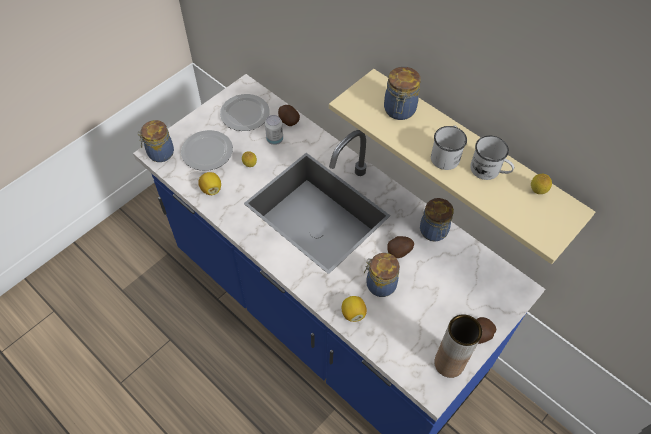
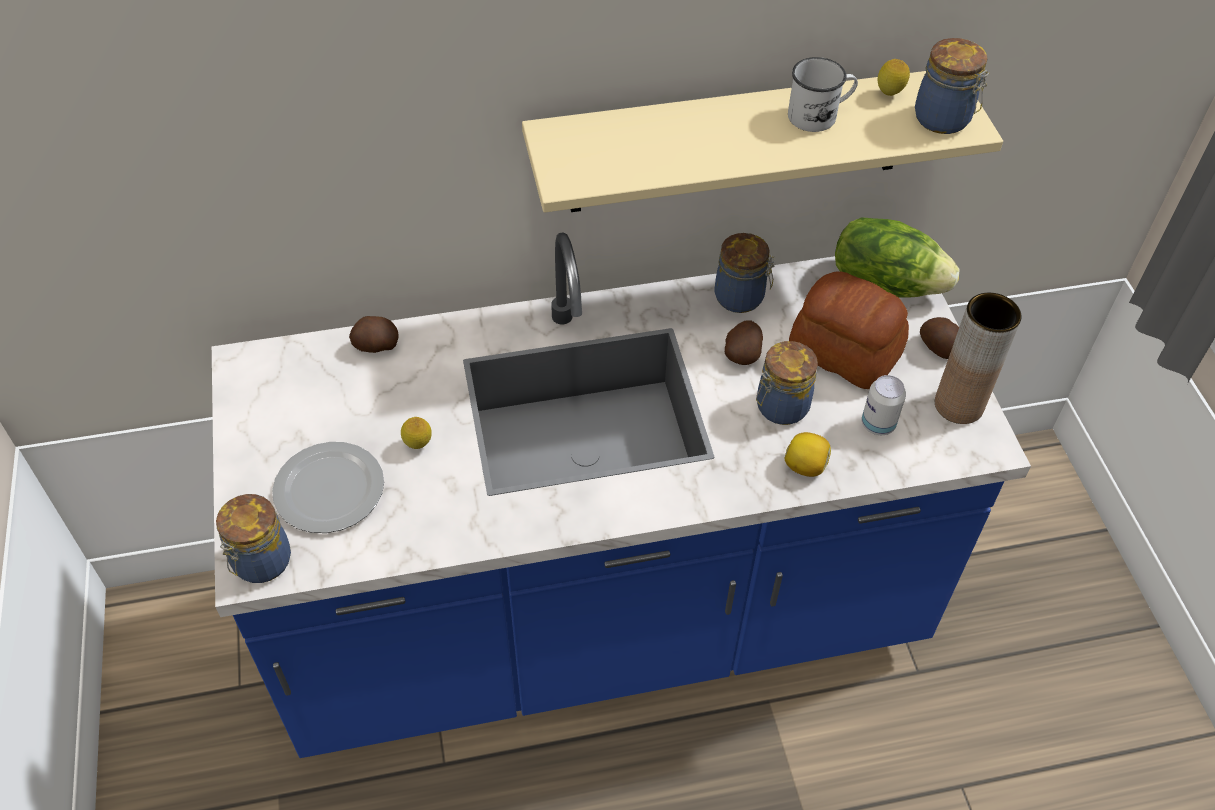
camera: 55 degrees left, 5 degrees down
lemon [198,172,221,195] -> none
plate [220,94,270,131] -> none
can [265,115,283,145] -> can moved to [862,375,906,435]
jar [384,67,421,120] -> jar moved to [915,38,990,134]
white mug [431,125,467,170] -> none
none -> bread [789,271,909,389]
none -> lettuce [835,217,960,298]

